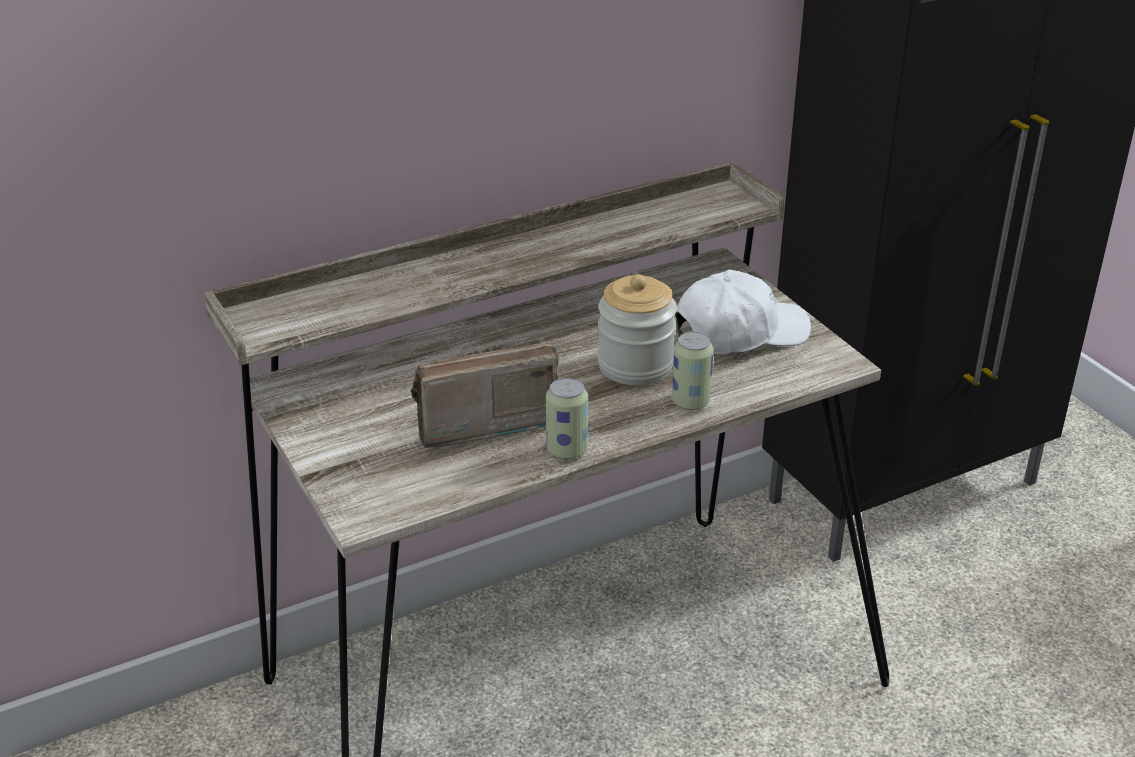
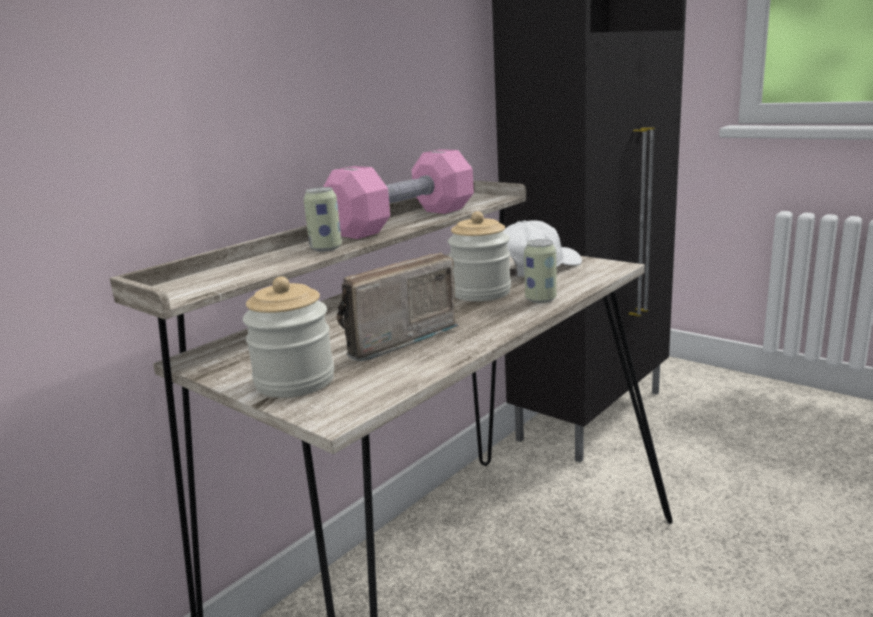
camera: 20 degrees left, 15 degrees down
can [546,378,588,460] -> can moved to [303,187,342,252]
none -> jar [243,277,334,398]
none -> pink dumbbell [323,149,474,239]

